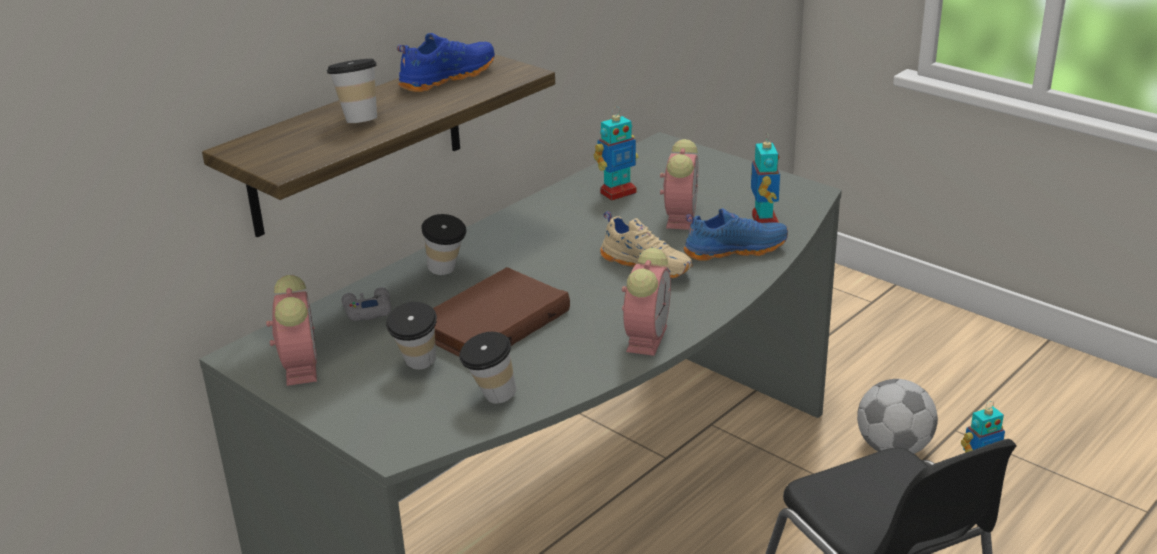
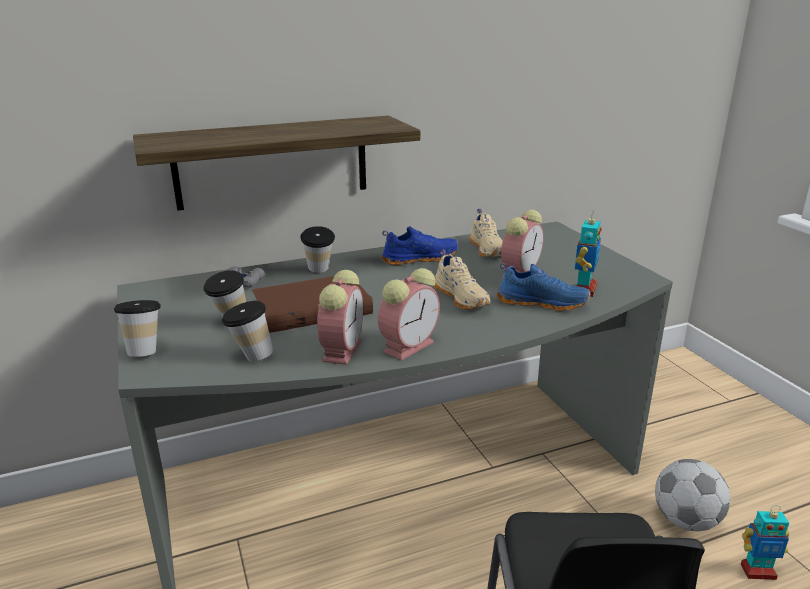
camera: 25 degrees right, 5 degrees down
alarm clock [266,275,317,386] -> alarm clock moved to [317,270,363,365]
cup [327,59,377,123] -> cup moved to [114,300,161,357]
blue shoe [397,33,495,92] -> blue shoe moved to [382,226,458,265]
toy robot [594,107,638,201] -> beige shoe [469,209,503,257]

